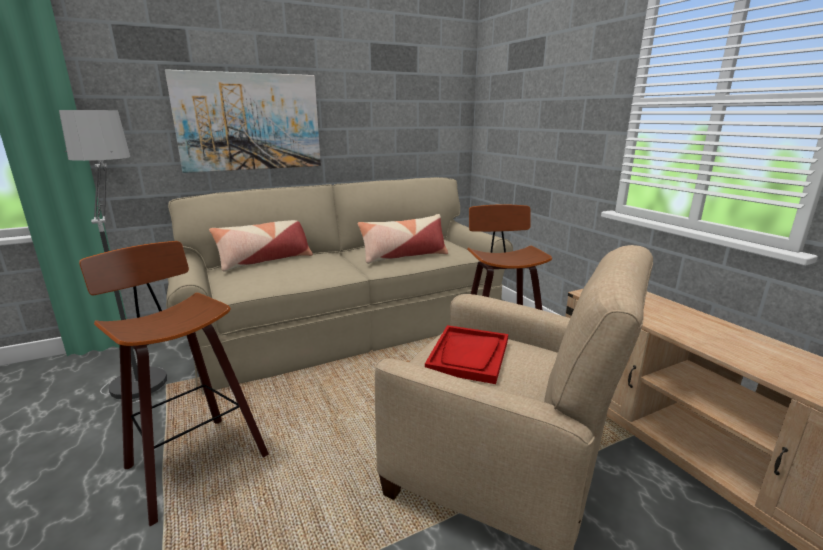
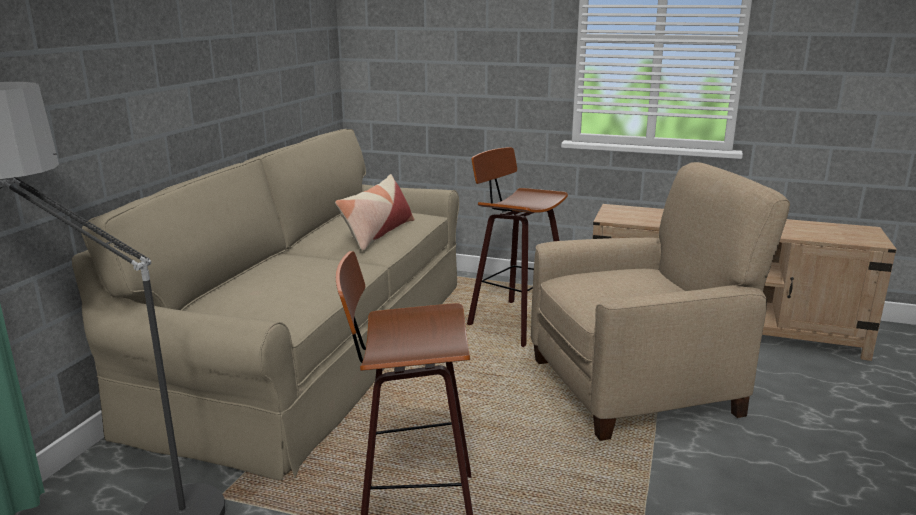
camera: 45 degrees left, 0 degrees up
picture [165,69,321,173] -> none
pillow [209,220,313,272] -> none
red tray [425,325,508,384] -> none

